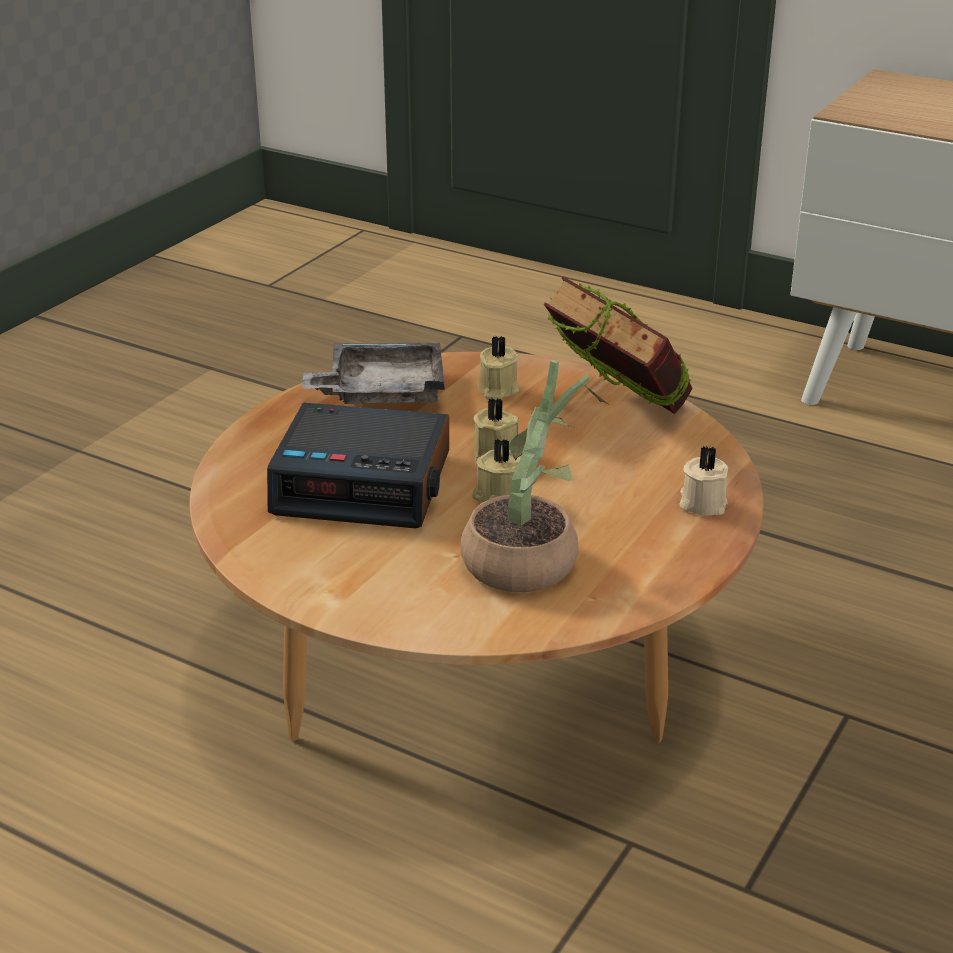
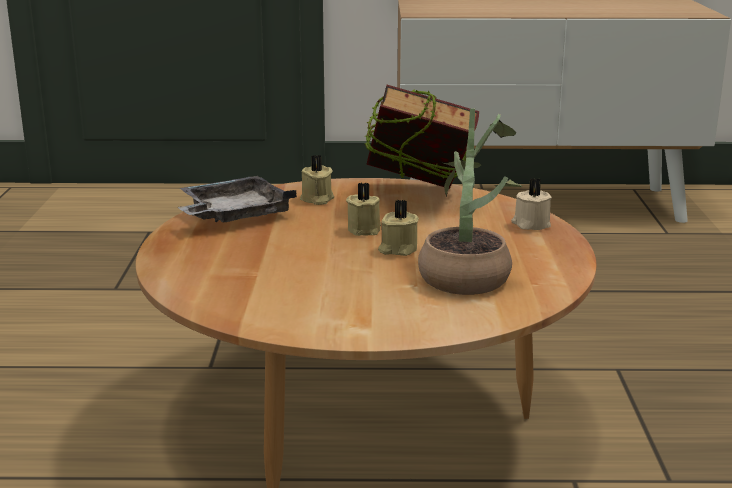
camera: 30 degrees left, 10 degrees down
alarm clock [267,403,449,528] -> none

